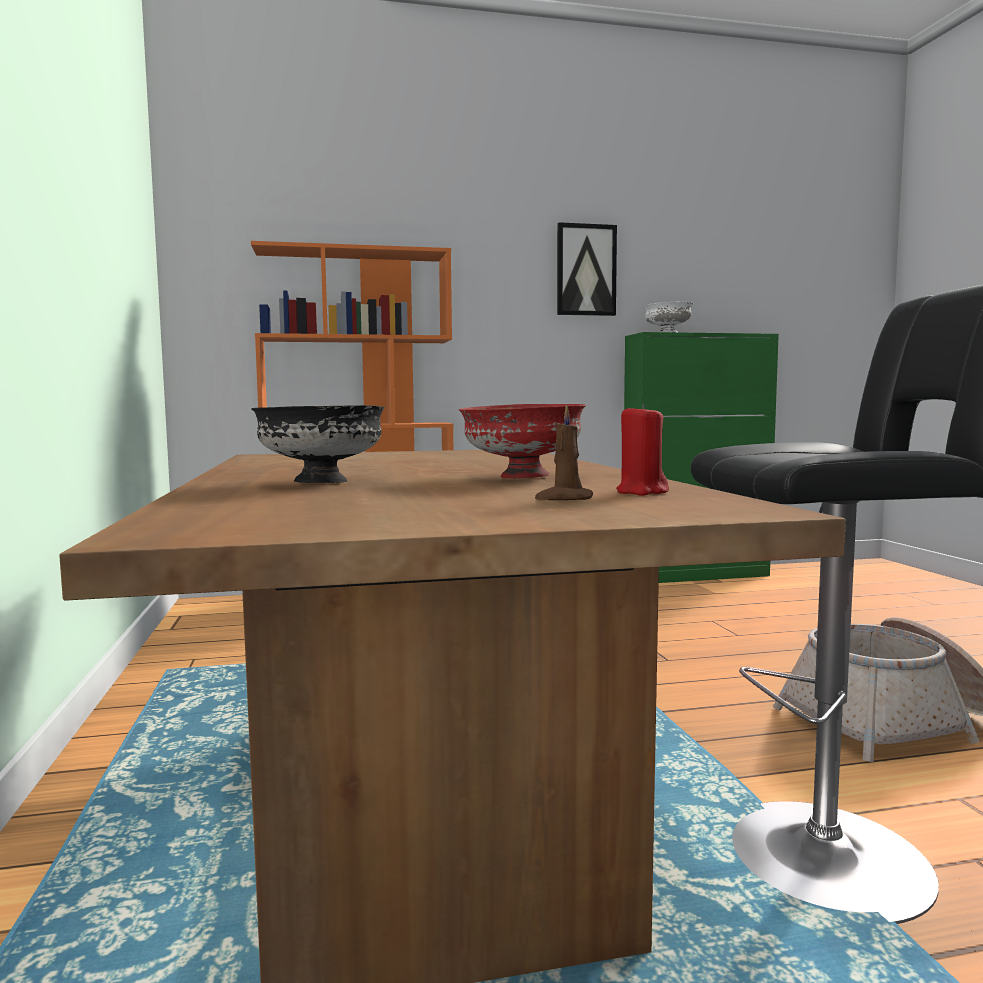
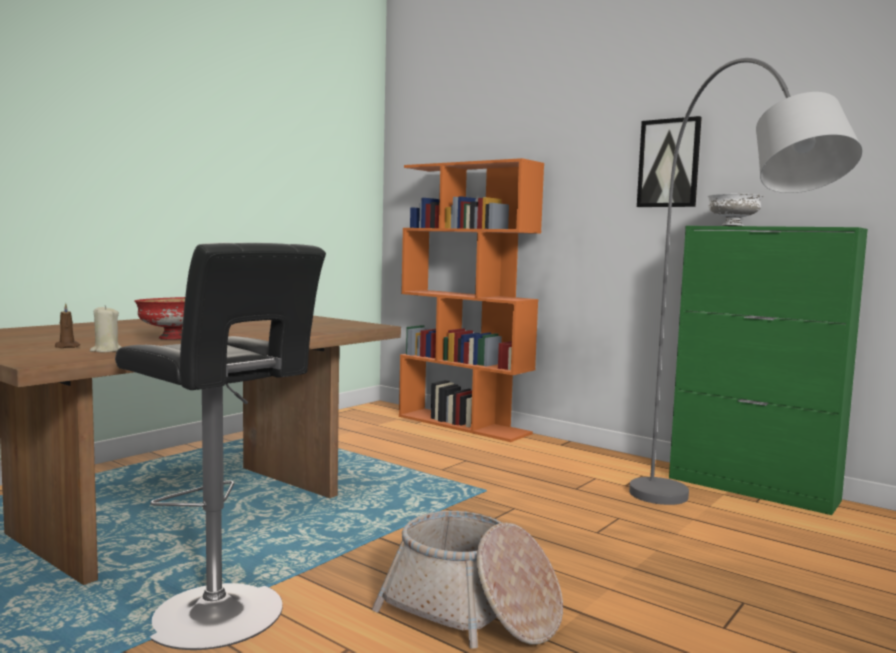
camera: 50 degrees right, 0 degrees up
black bowl [251,405,385,483] -> none
red candle [616,403,669,496] -> beige candle [90,305,121,352]
none -> grey floor lamp [629,58,862,505]

